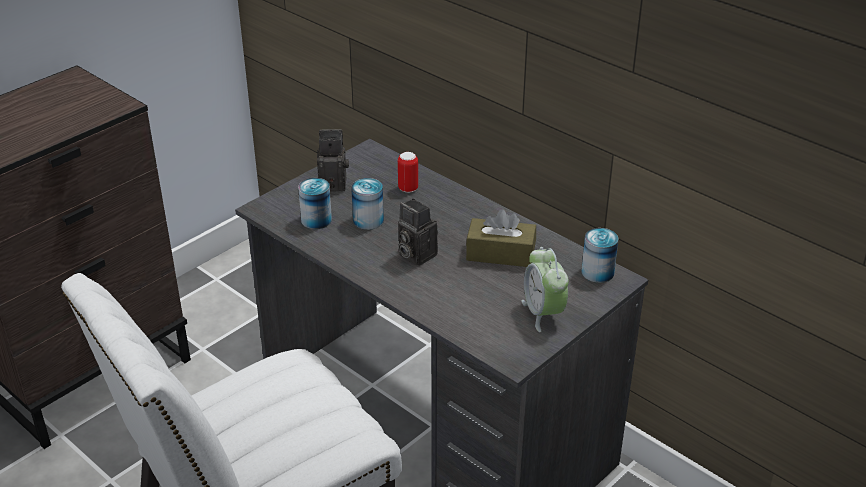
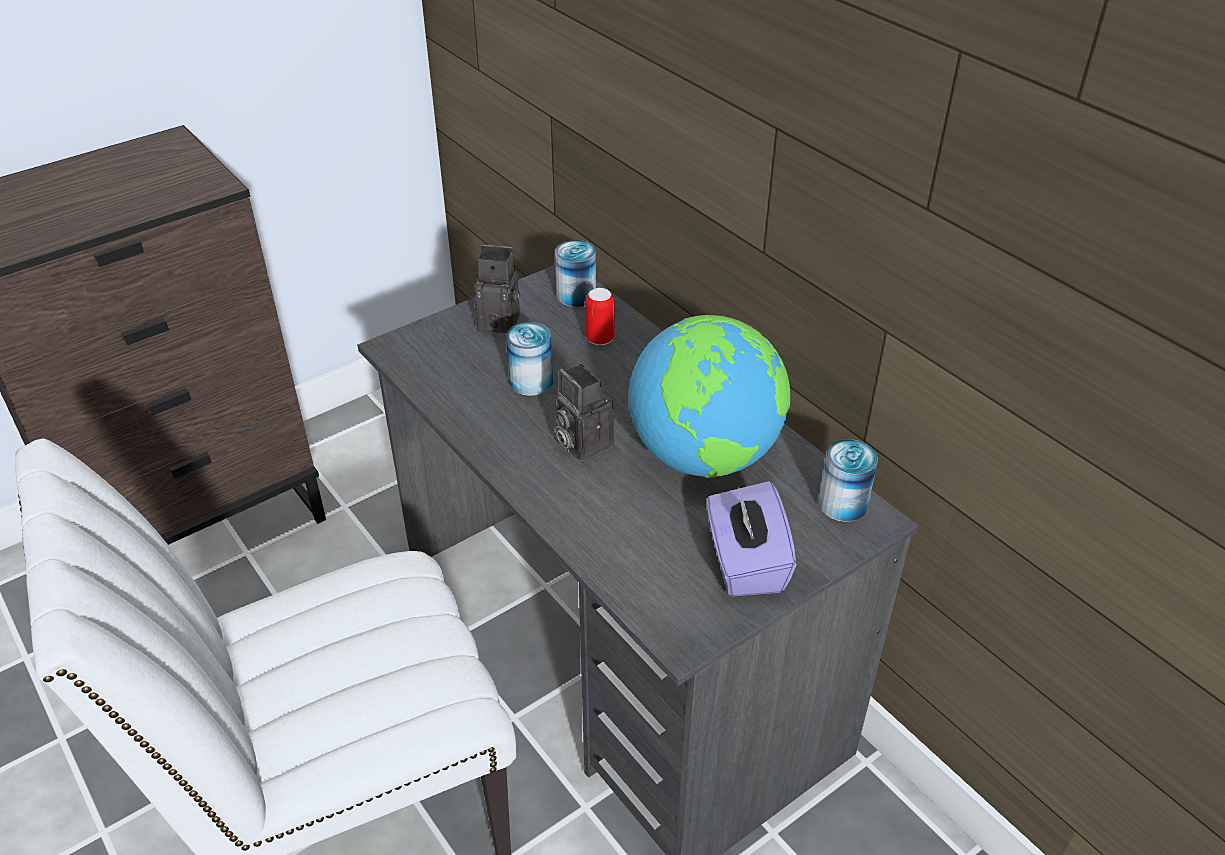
camera: 10 degrees right, 5 degrees up
can [298,178,332,229] -> can moved to [555,240,596,307]
brown tissue box [466,209,536,267] -> globe [629,315,790,478]
alarm clock [521,247,569,332] -> purple tissue box [707,481,797,597]

